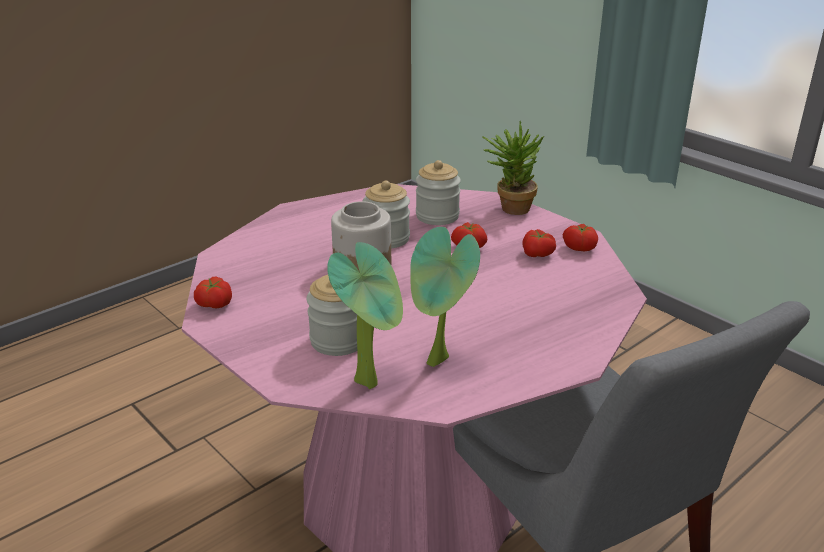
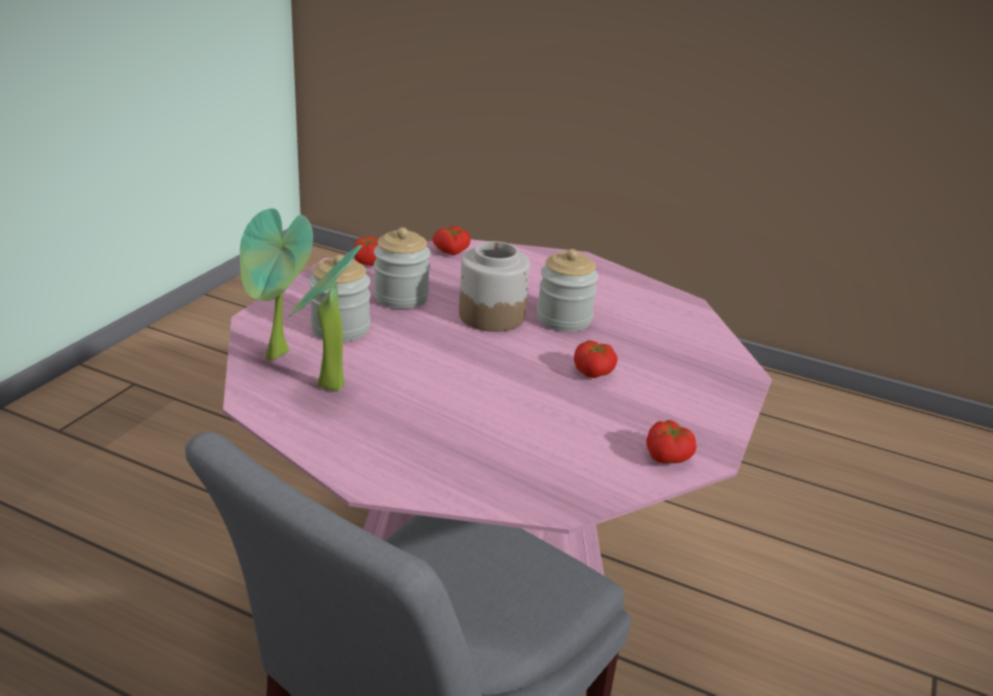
camera: 65 degrees right, 0 degrees up
jar [416,160,461,225] -> jar moved to [374,227,431,309]
potted plant [482,121,544,215] -> none
tomato [522,229,556,257] -> tomato moved to [433,226,471,255]

